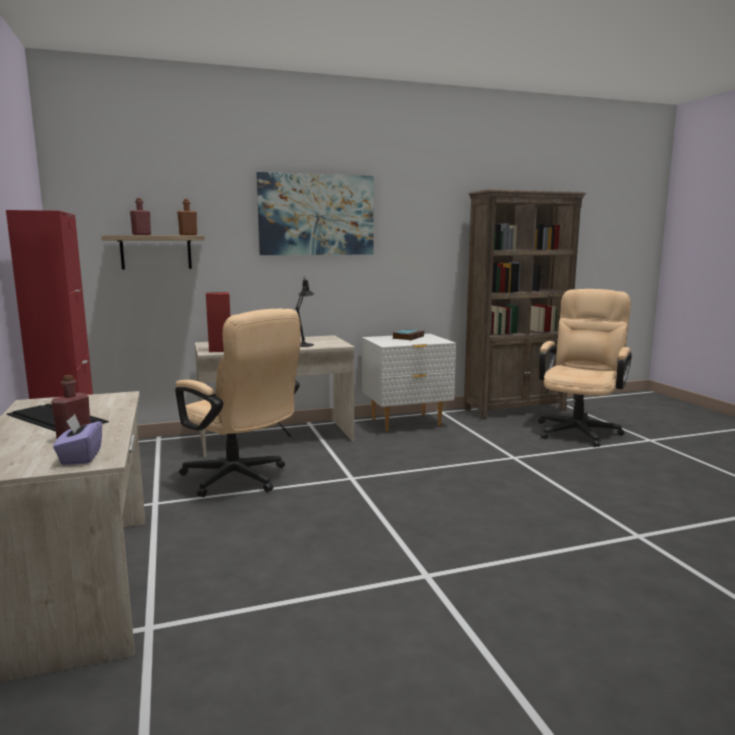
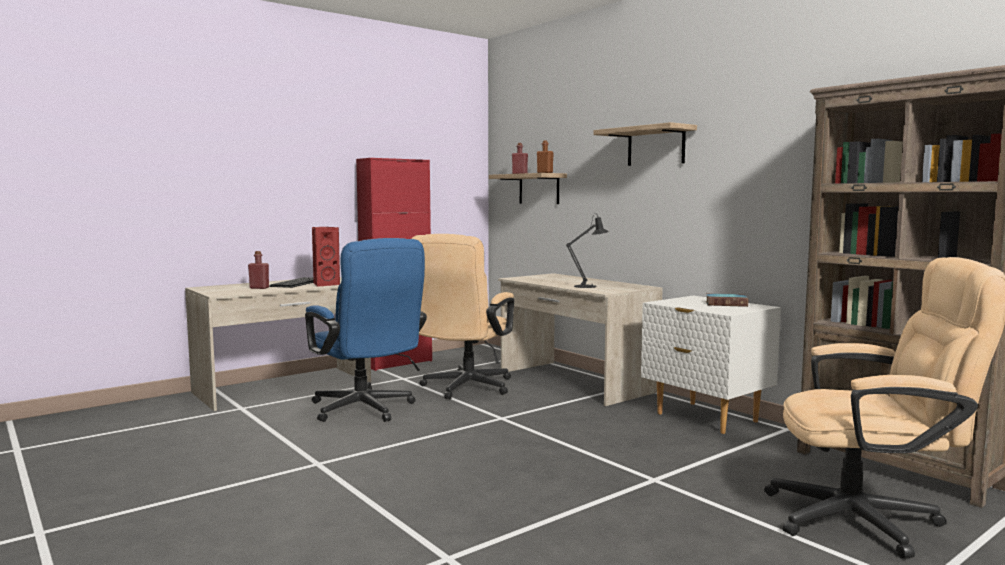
camera: 70 degrees right, 5 degrees down
purple tissue box [53,414,102,465] -> none
red speaker [206,292,230,352] -> red speaker moved to [312,227,340,287]
picture [256,172,374,255] -> shelf [593,122,697,166]
none -> blue office chair [305,238,427,422]

